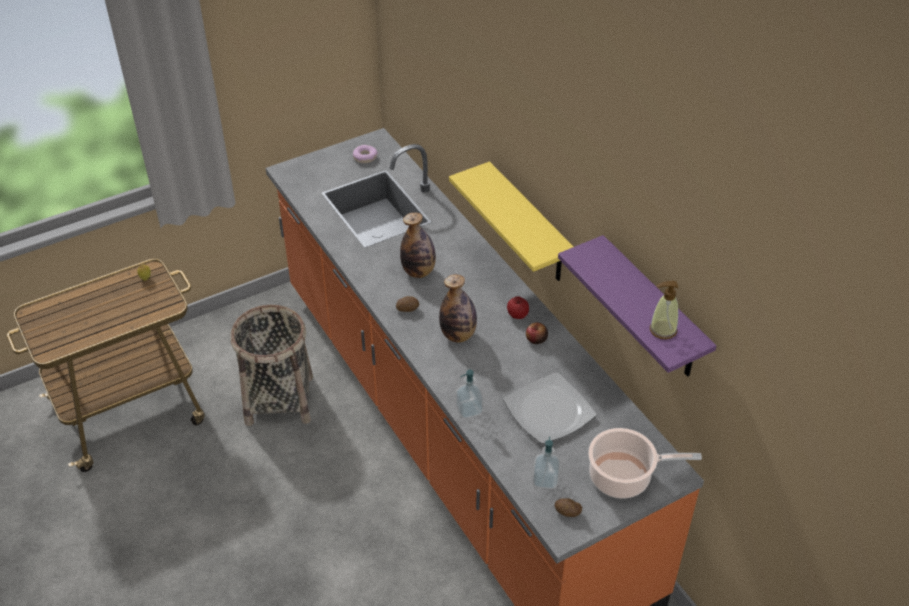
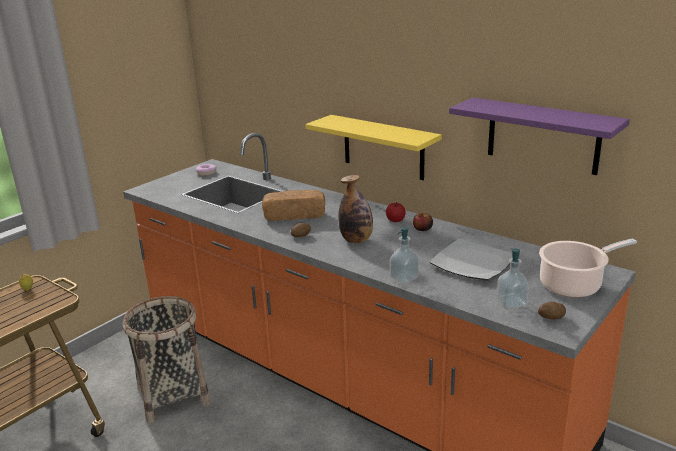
camera: 20 degrees left, 20 degrees down
bottle [400,212,436,278] -> bread [262,190,325,221]
soap dispenser [650,281,679,339] -> none

